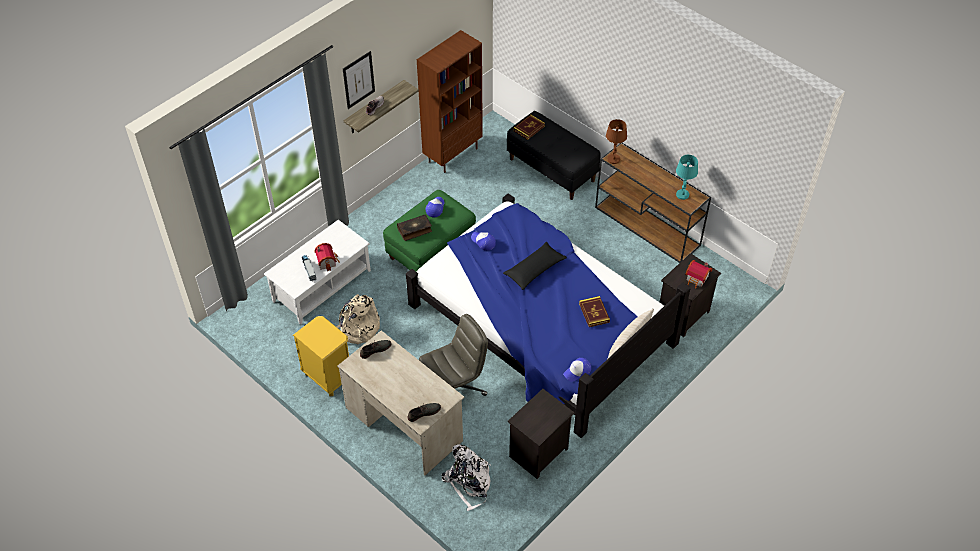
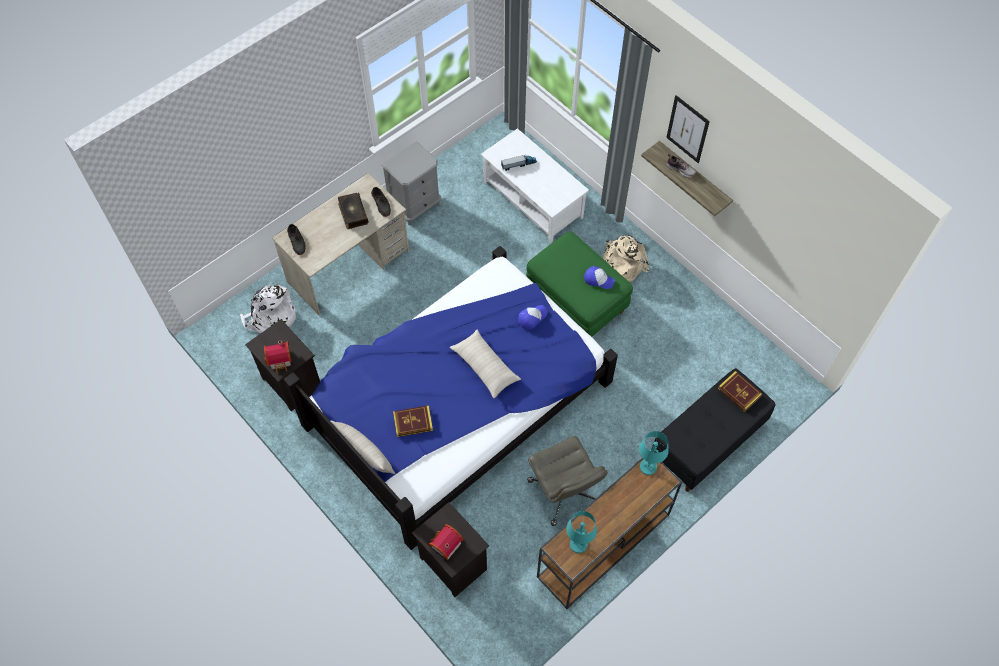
camera: 95 degrees right, 10 degrees up
yellow nightstand [293,316,349,396] -> grey nightstand [382,141,441,225]
toy house [314,243,340,271] -> toy house moved to [264,341,292,373]
beige backpack [336,294,380,344] -> beige backpack moved to [602,235,649,282]
book [397,215,432,241] -> book moved to [338,193,369,229]
brown bookcase [417,30,483,173] -> none
grey office chair [419,314,488,396] -> grey office chair moved to [527,436,608,526]
black pillow [503,242,567,290] -> beige pillow [450,330,521,398]
cap [563,358,591,382] -> none
brown table lamp [606,119,627,164] -> turquoise table lamp [639,431,669,475]

